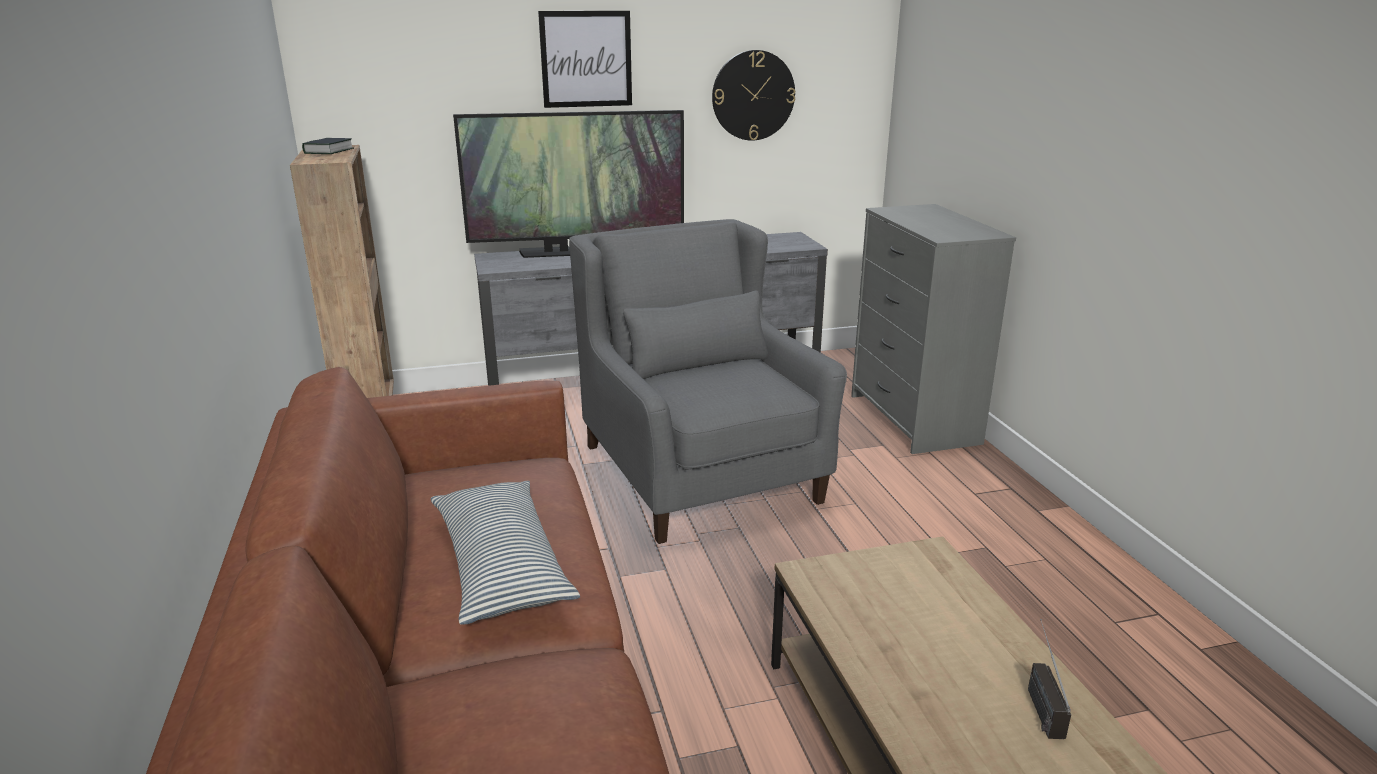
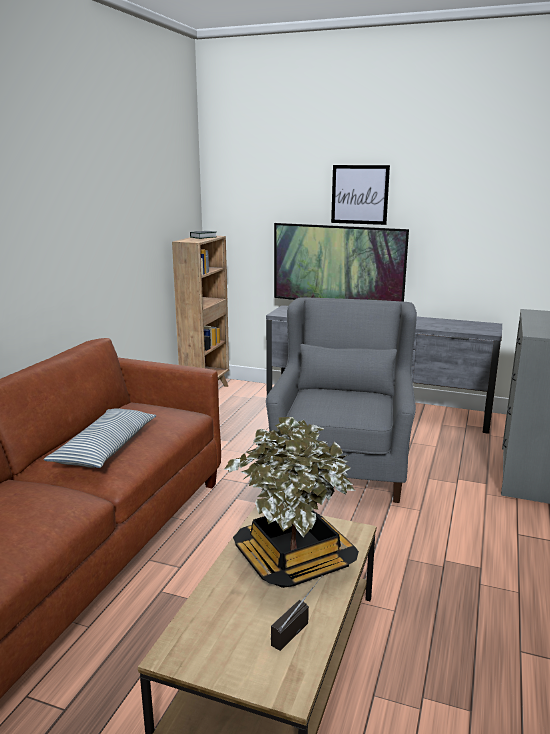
camera: 35 degrees right, 5 degrees down
wall clock [712,50,795,141] -> none
none -> potted plant [224,417,359,588]

